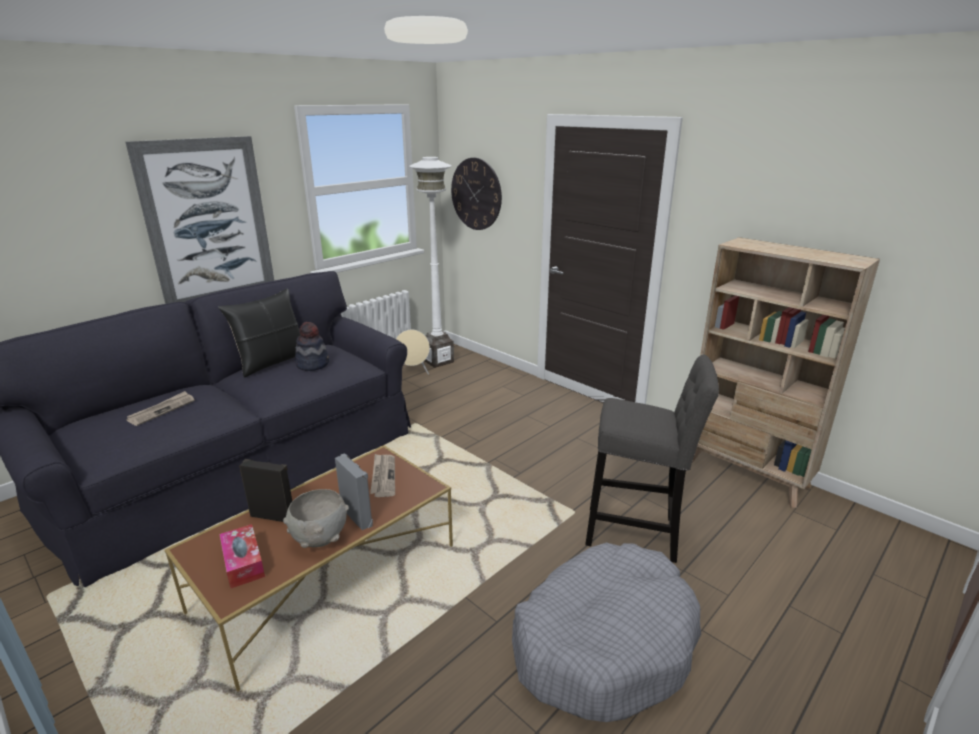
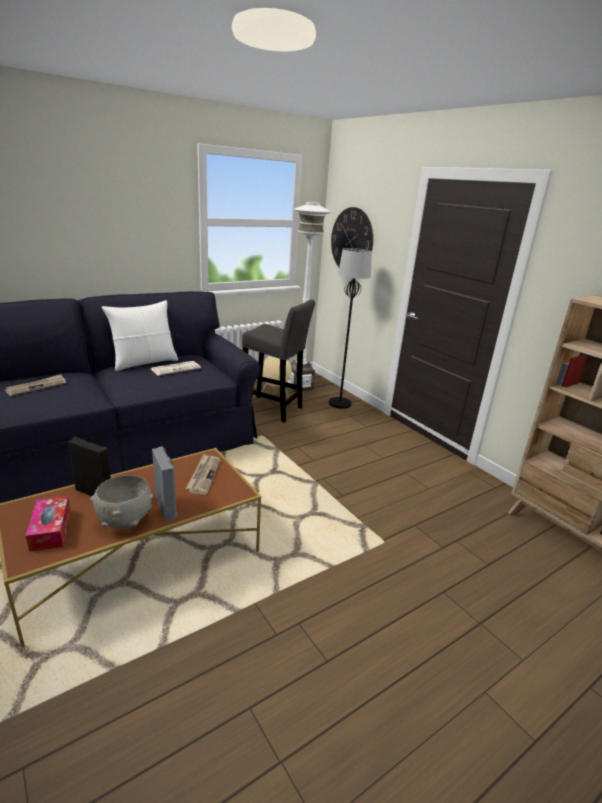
camera: 10 degrees right, 0 degrees up
picture [125,136,274,304] -> none
black pillow [218,288,300,377] -> white pillow [102,300,178,371]
hat [295,322,329,371] -> newspaper [151,361,201,376]
grey dog bed [512,543,701,722] -> none
grey stool [585,355,719,563] -> grey stool moved to [242,299,315,423]
none -> black floor lamp [329,248,372,409]

